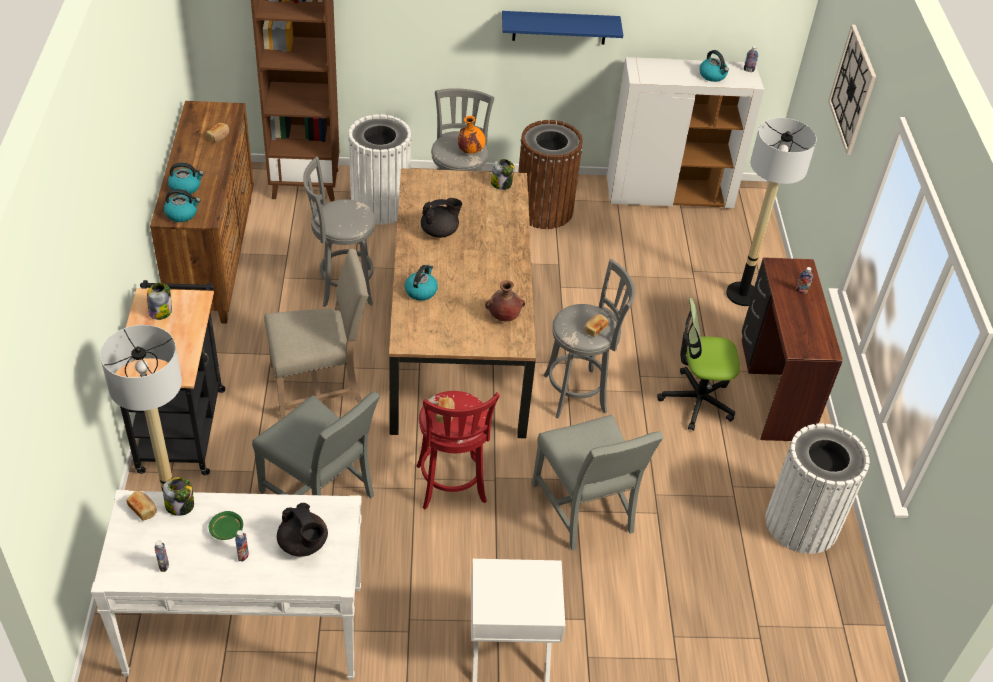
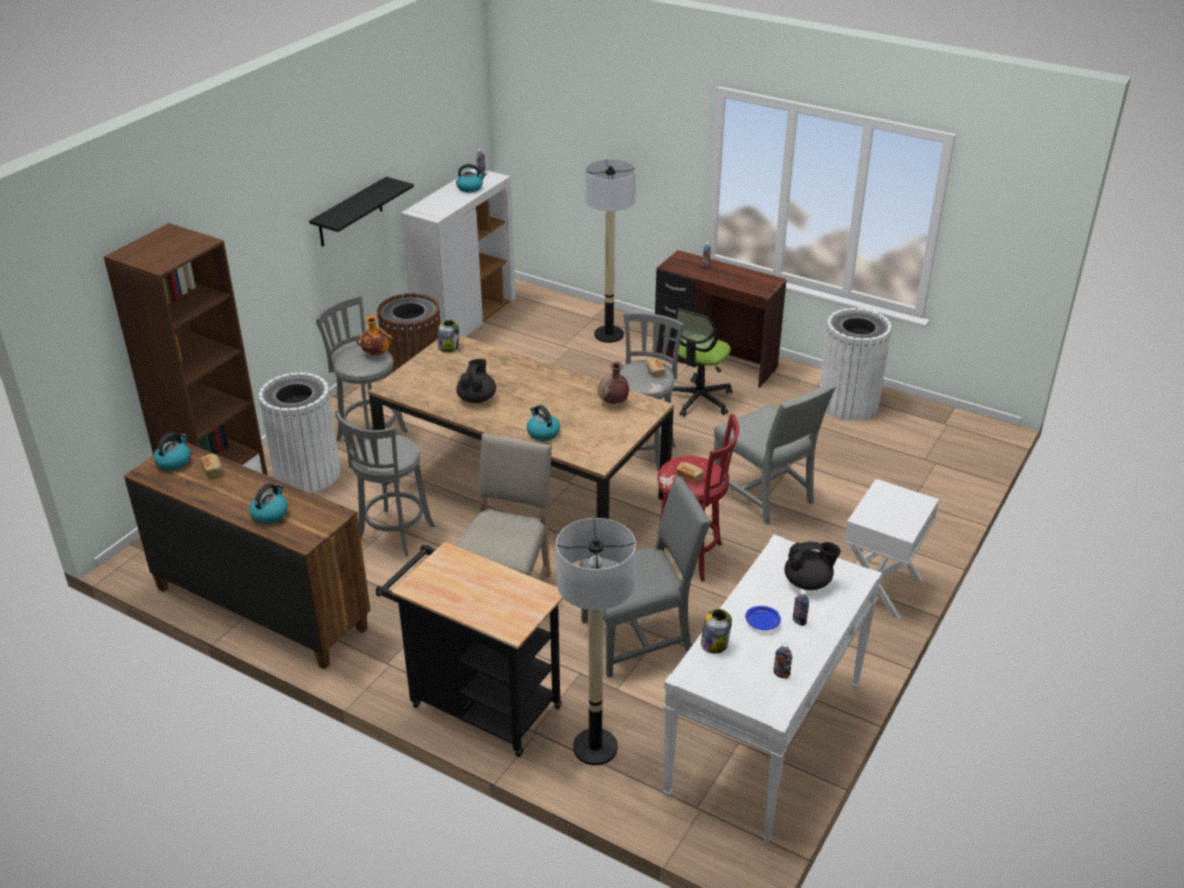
camera: 55 degrees left, 10 degrees down
bread [126,491,157,521] -> none
jar [147,283,172,320] -> none
kettle [164,189,201,222] -> kettle moved to [153,432,191,471]
green plate [209,511,243,540] -> blue plate [745,606,781,630]
blue shelf [502,11,623,45] -> black shelf [309,177,414,247]
grey chair [532,415,663,550] -> grey chair turned 45 degrees clockwise [714,383,836,525]
wall clock [828,24,876,155] -> none

